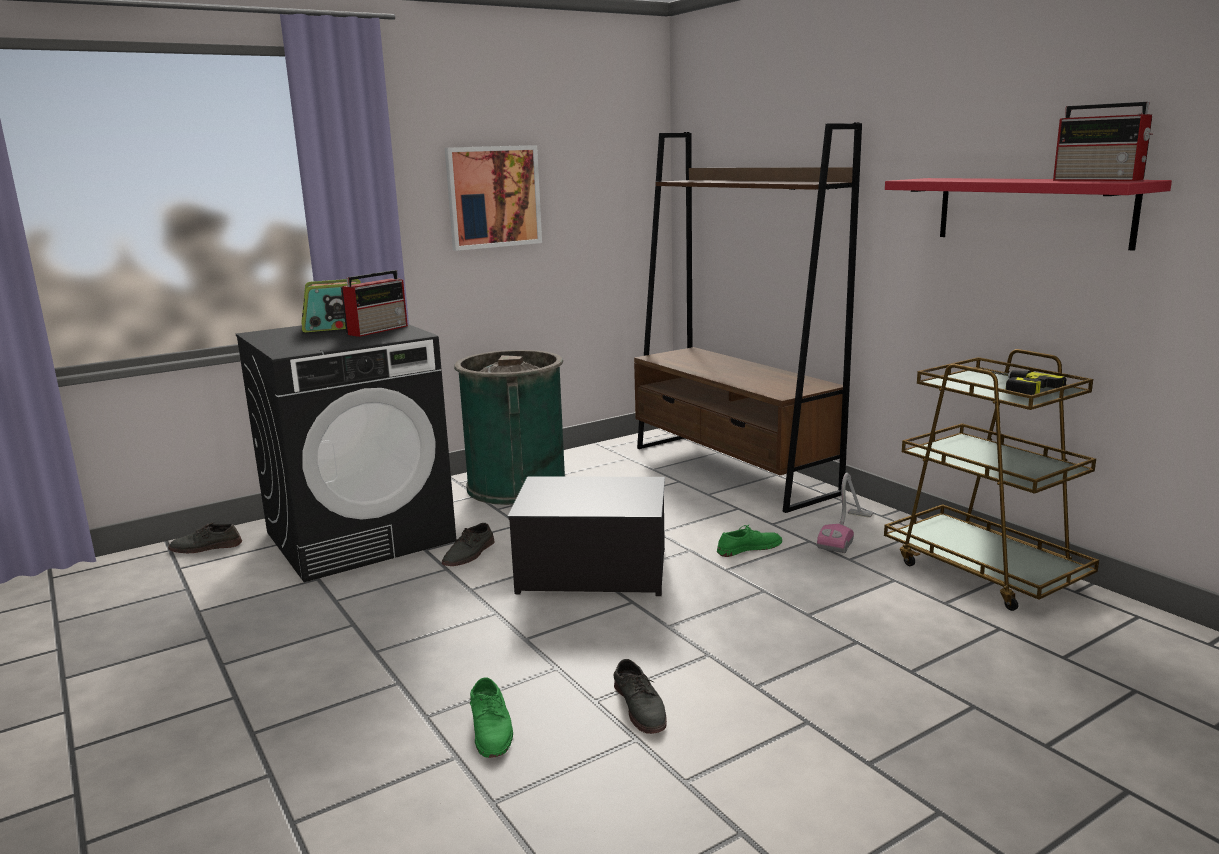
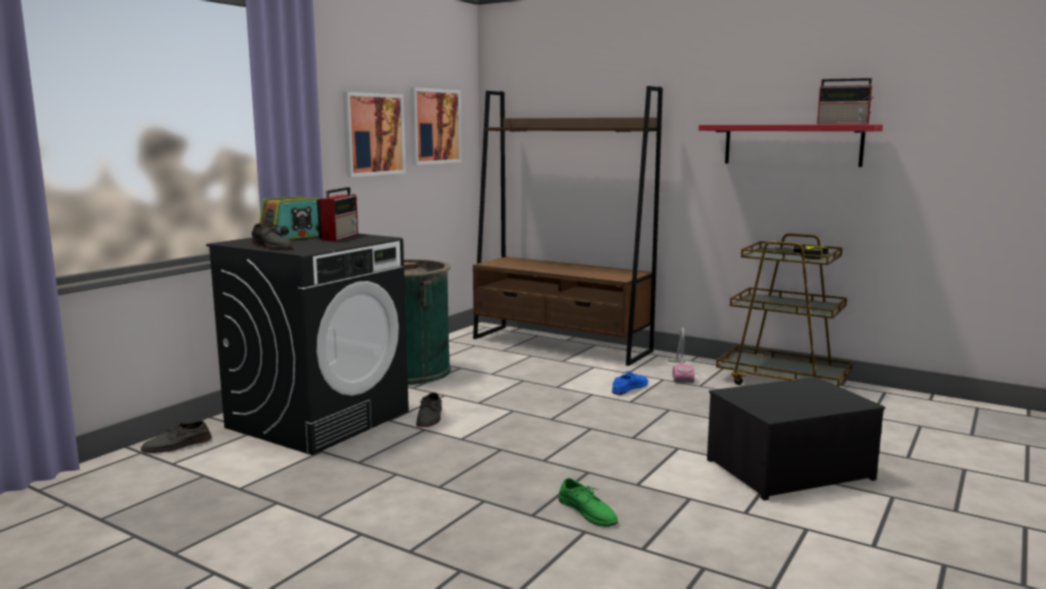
camera: 25 degrees left, 5 degrees down
storage box [507,477,665,596] -> storage box moved to [707,377,886,501]
grey shoe [613,659,667,734] -> grey shoe moved to [251,223,292,249]
green shoe [717,525,782,557] -> blue shoe [612,371,648,395]
none -> picture [410,88,462,165]

